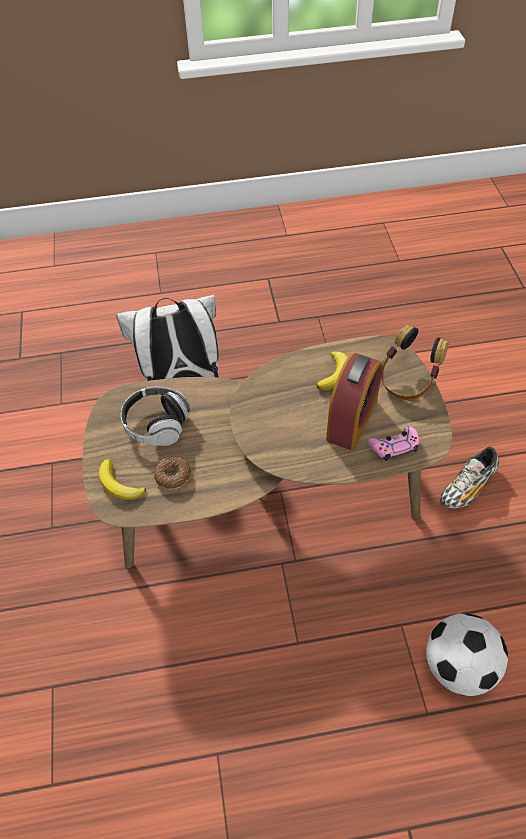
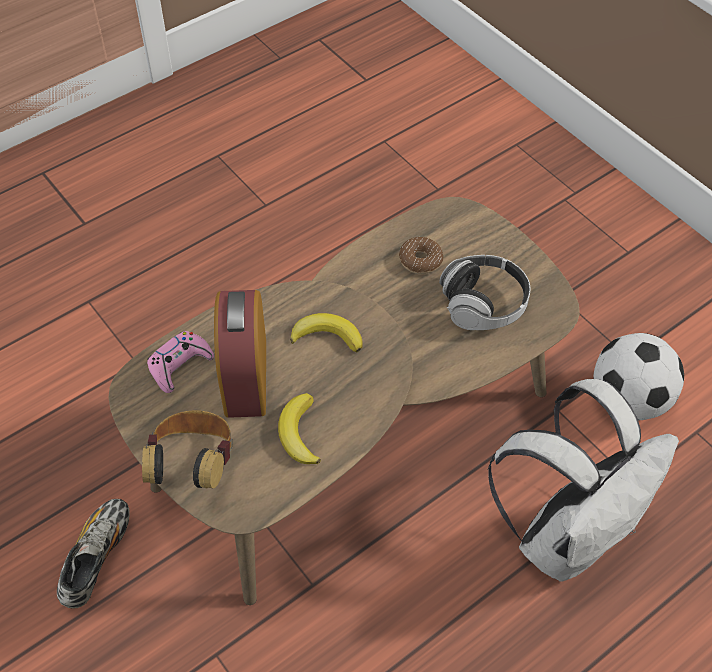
camera: 150 degrees right, 0 degrees up
banana [99,459,146,500] -> banana moved to [290,313,363,352]
football [426,613,508,696] -> football moved to [593,333,684,420]

